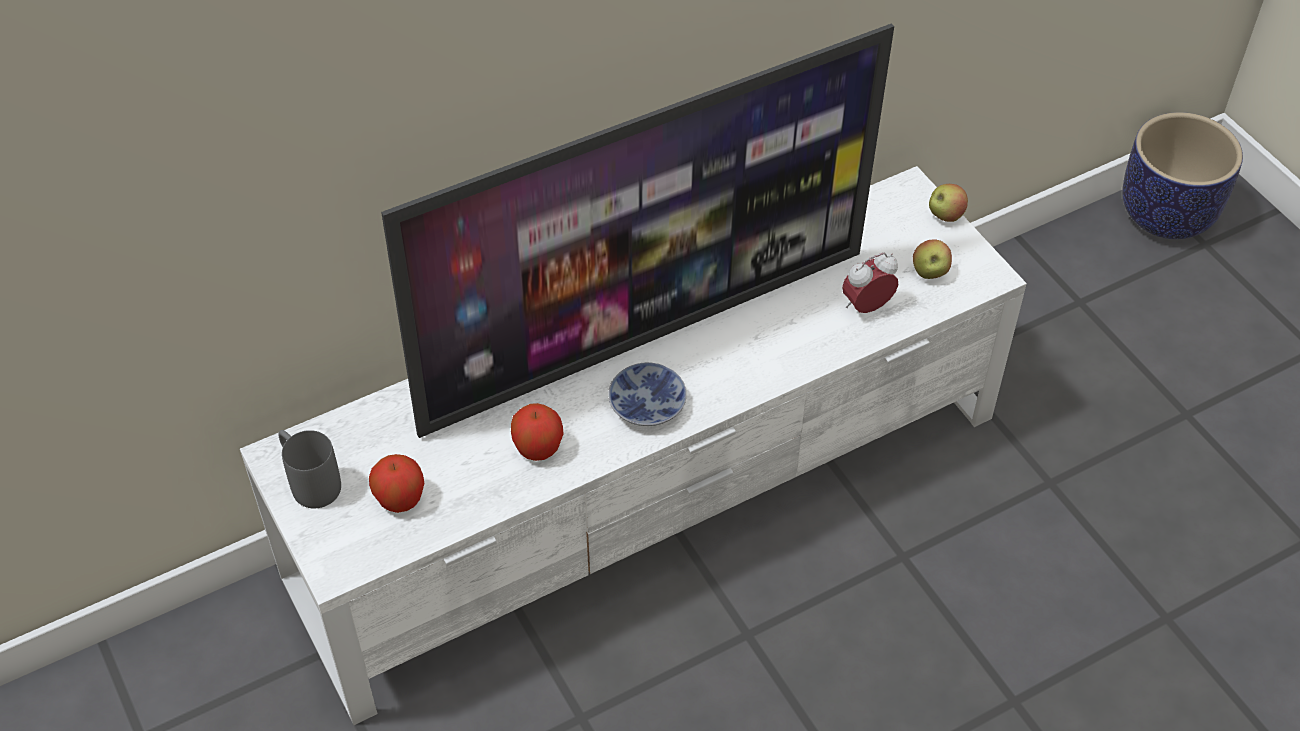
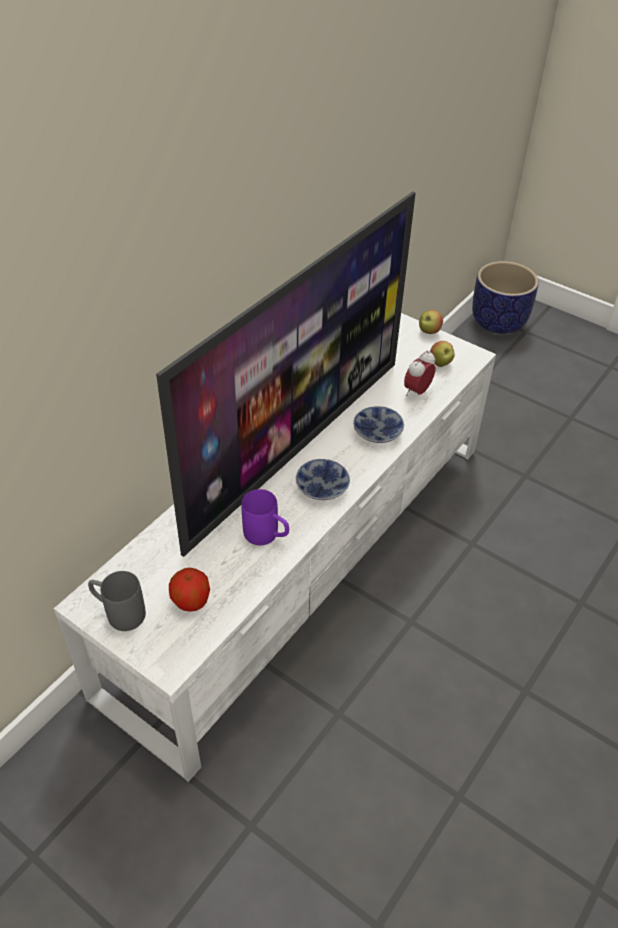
camera: 25 degrees left, 5 degrees down
apple [511,403,564,461] -> purple mug [242,489,289,545]
none -> bowl [353,406,404,443]

